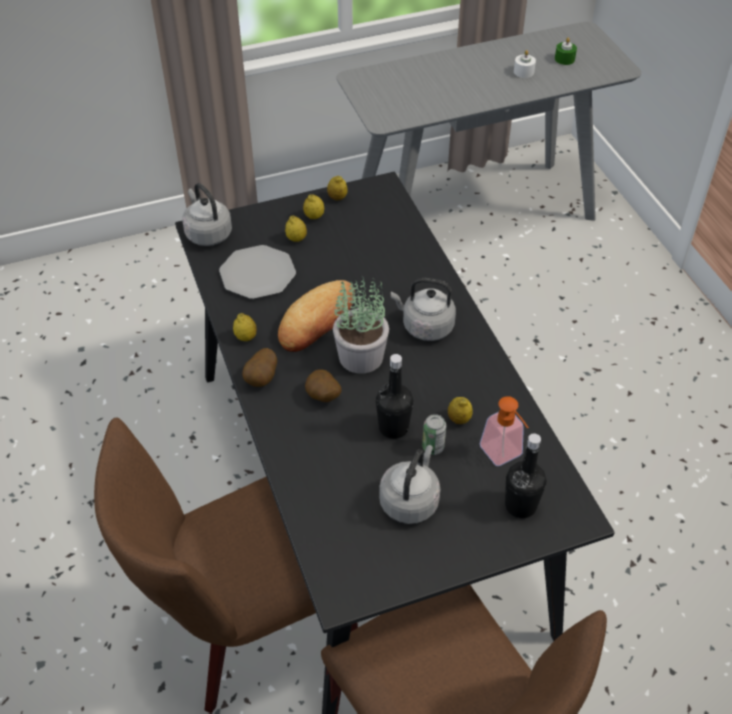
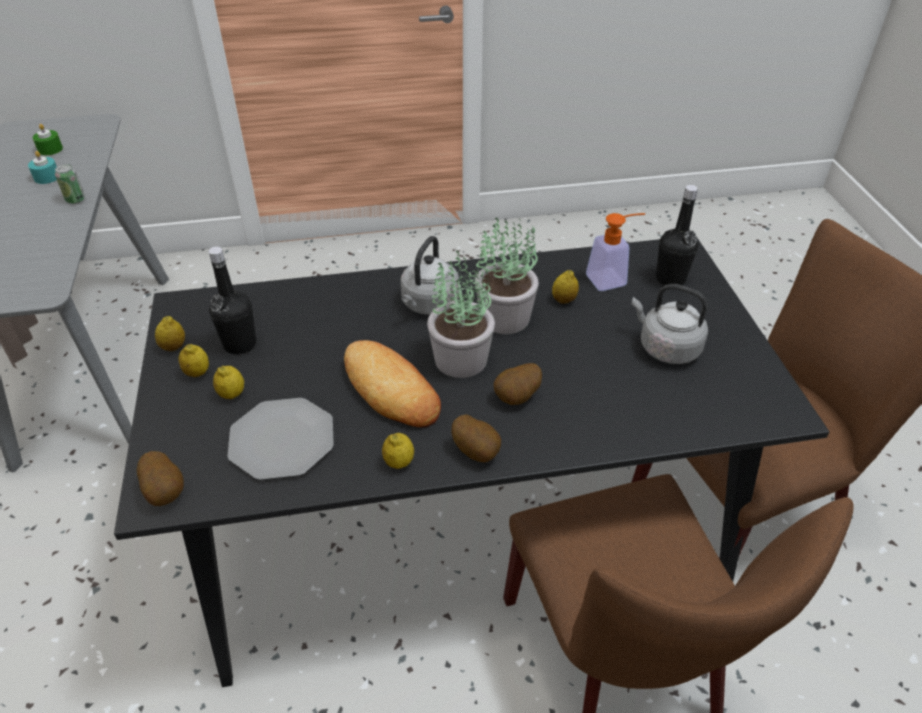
camera: 80 degrees left, 5 degrees down
grey kettle [182,183,232,246] -> potato [137,451,184,506]
black bottle [376,354,413,439] -> black bottle moved to [209,247,256,355]
can [422,414,446,455] -> can moved to [55,164,85,204]
white candle [514,50,536,78] -> turquoise candle [28,151,57,184]
none -> potted plant [475,217,539,334]

